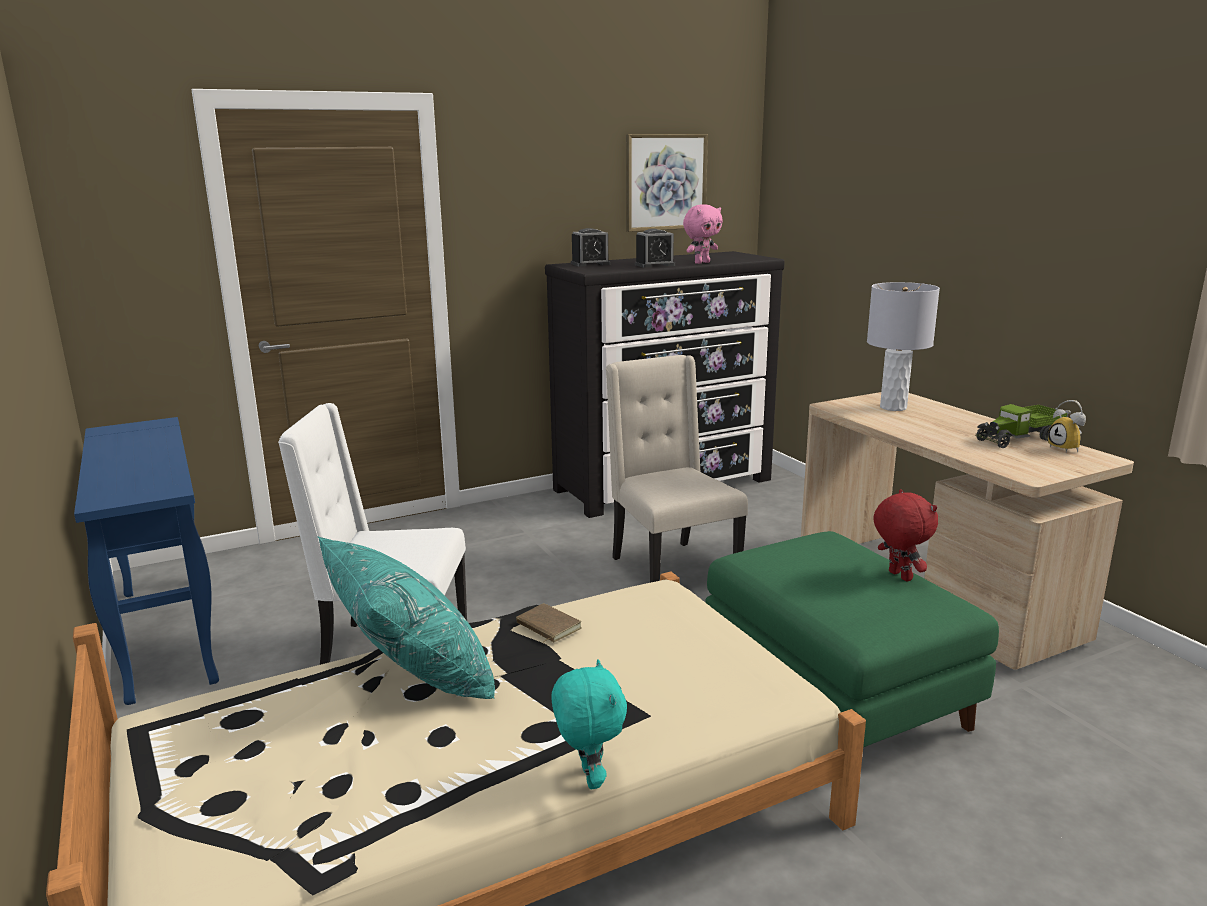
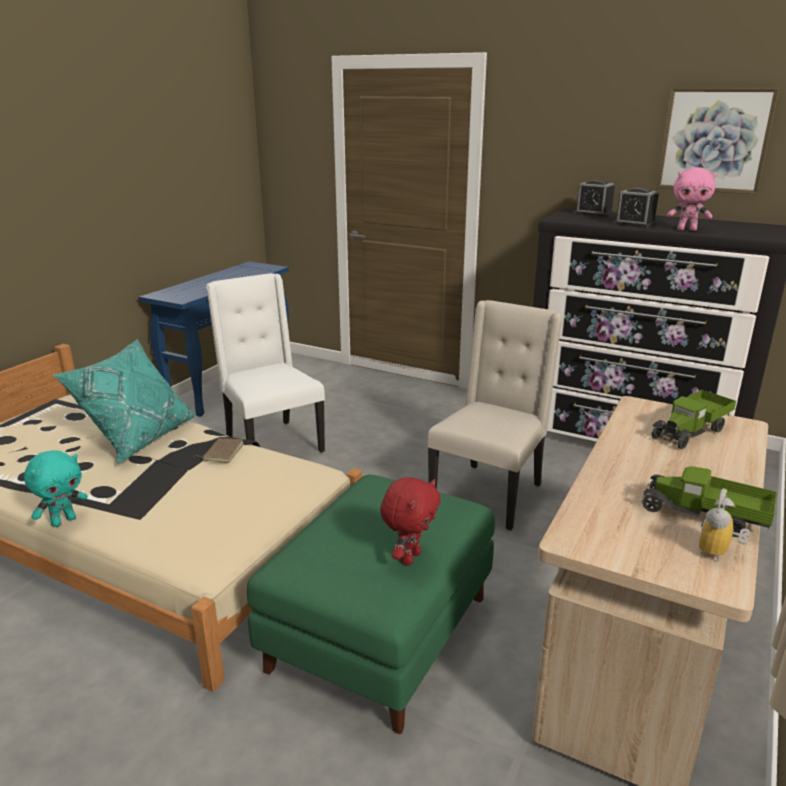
camera: 55 degrees right, 5 degrees up
grey table lamp [867,282,940,411] -> toy truck [651,390,736,449]

